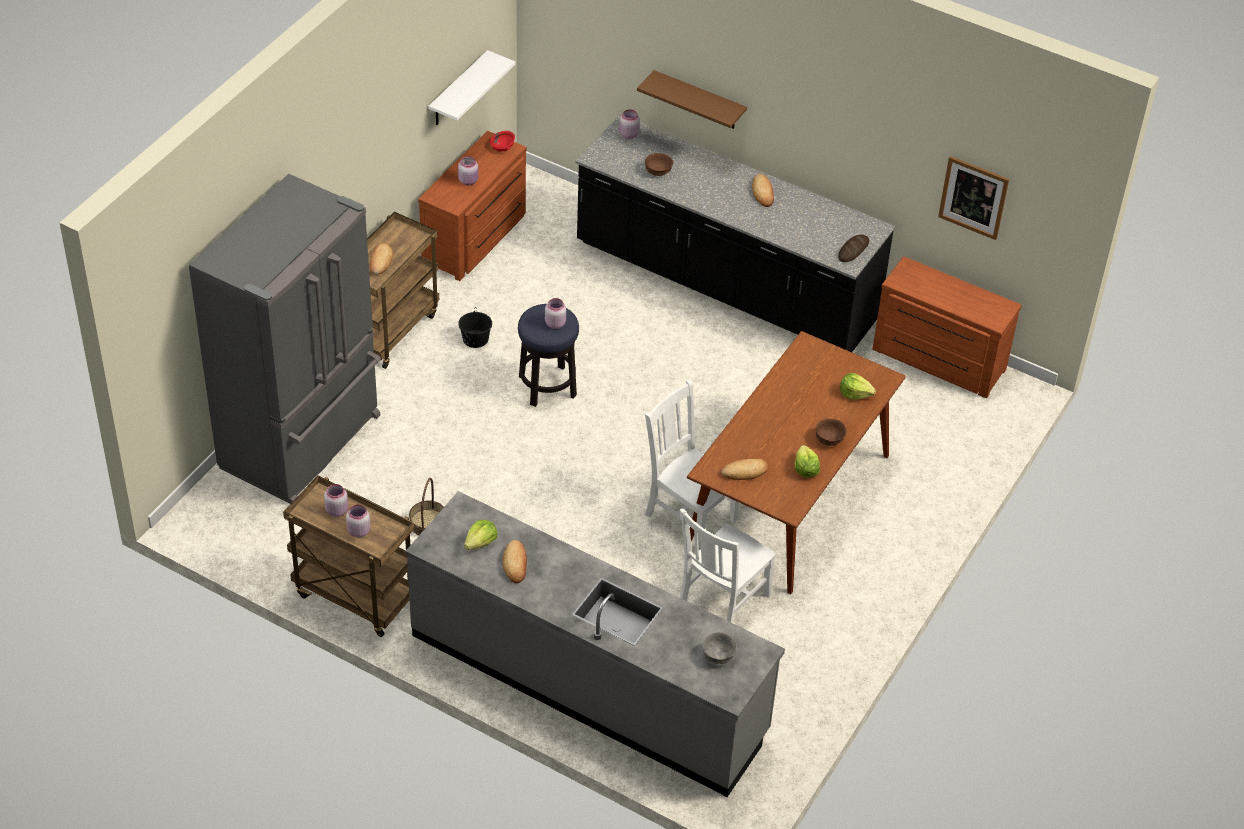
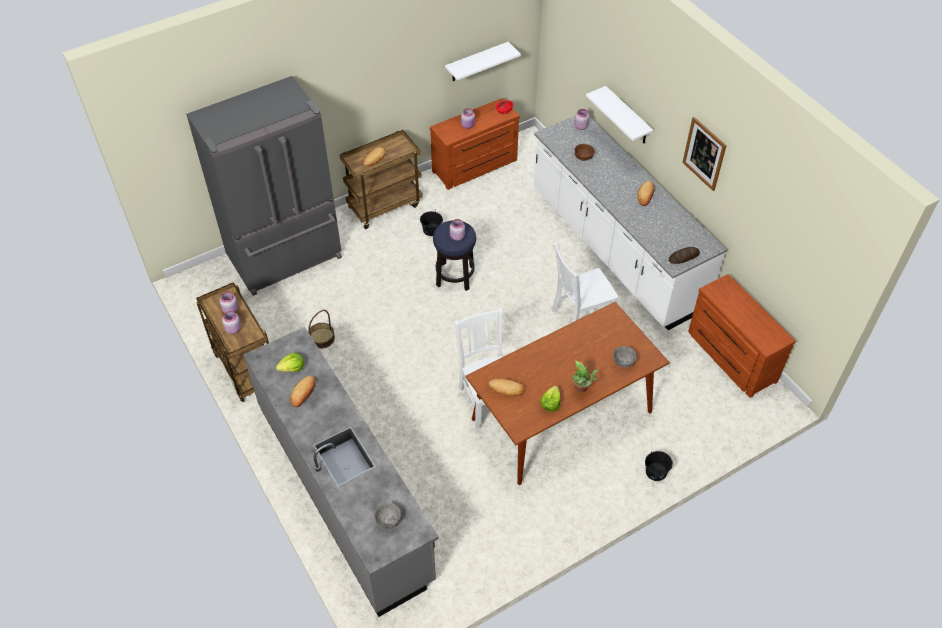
camera: 30 degrees right, 5 degrees up
black counter [575,115,895,352] -> white counter [534,116,726,330]
brown shelf [637,70,747,129] -> white shelf [586,86,653,143]
white chair [679,509,776,623] -> white chair moved to [552,243,618,322]
brown bowl [815,419,847,446] -> potted plant [572,360,598,393]
lettuce [840,373,876,400] -> grey bowl [613,346,637,367]
picture [938,156,1009,240] -> picture moved to [682,117,726,191]
none -> black bucket [645,451,673,481]

